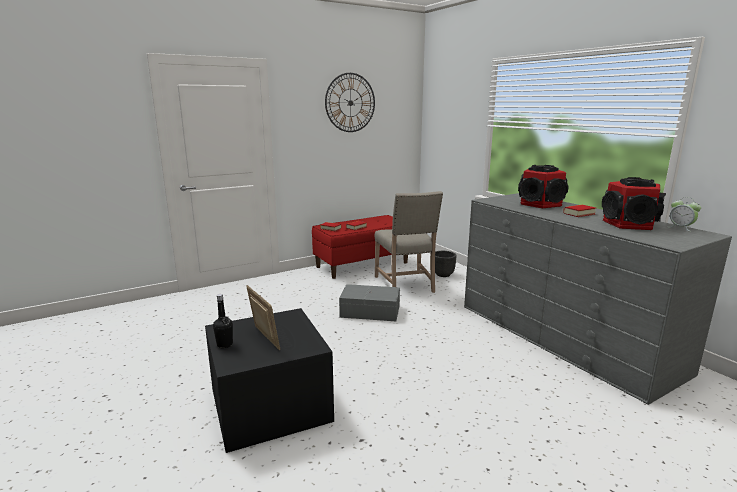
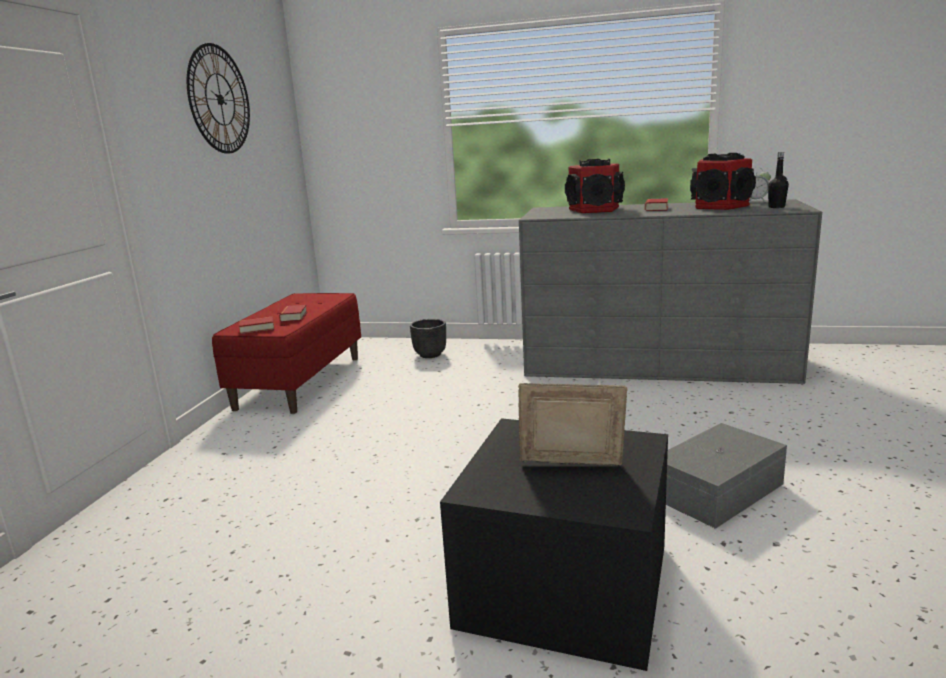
camera: 45 degrees left, 0 degrees up
black bottle [213,294,233,348] -> black bottle moved to [768,152,789,208]
grey storage box [339,284,400,321] -> grey storage box moved to [666,423,787,529]
beige chair [375,191,443,293] -> none

